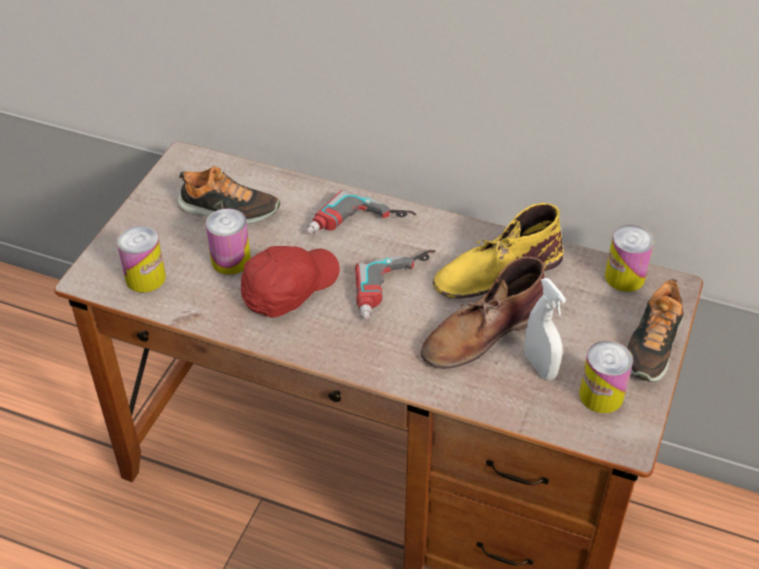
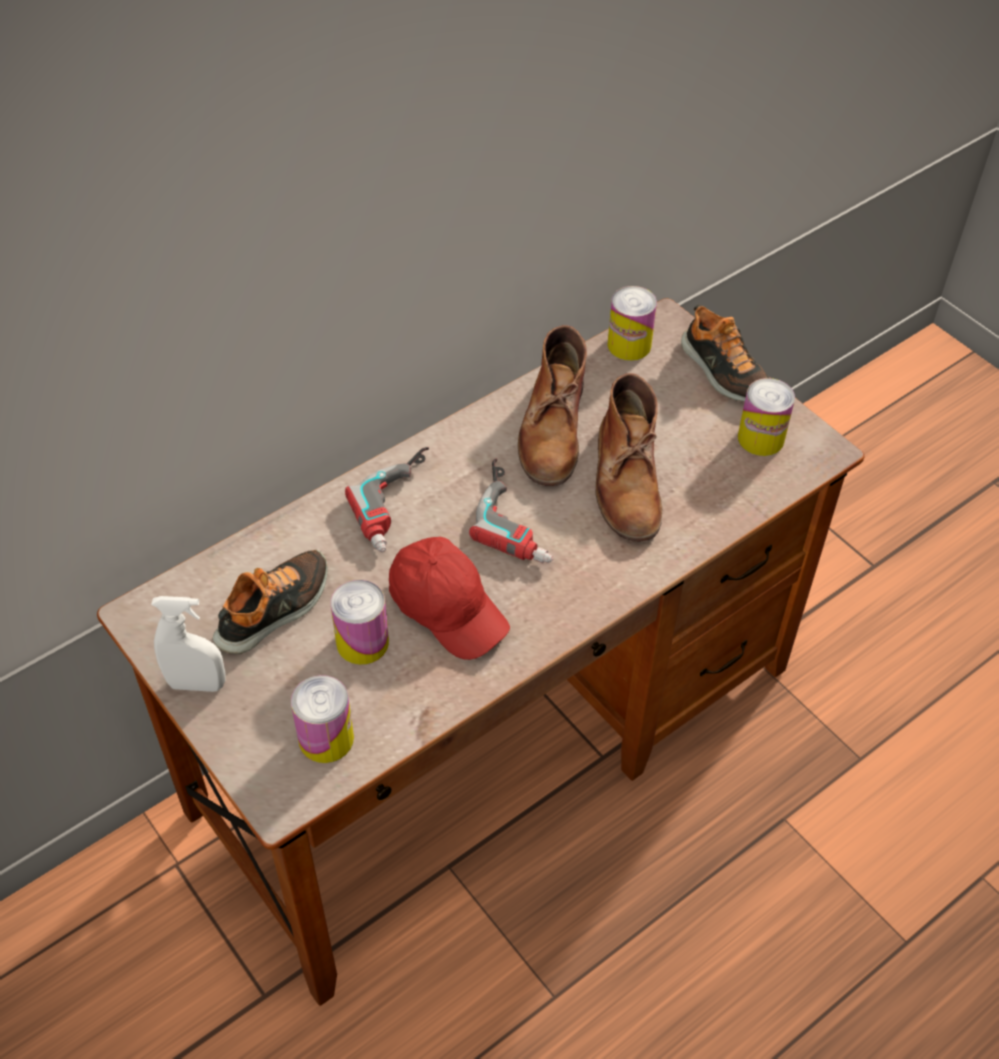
camera: 60 degrees left, 5 degrees up
red cap [241,246,340,317] -> red cap turned 150 degrees clockwise [389,537,510,660]
yellow boot [433,203,564,298] -> brown boot [518,325,587,486]
white spray bottle [524,278,566,380] -> white spray bottle moved to [151,596,225,692]

